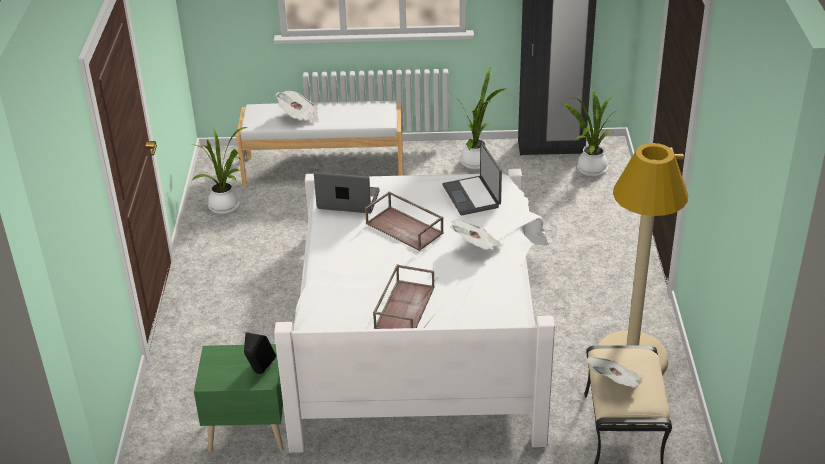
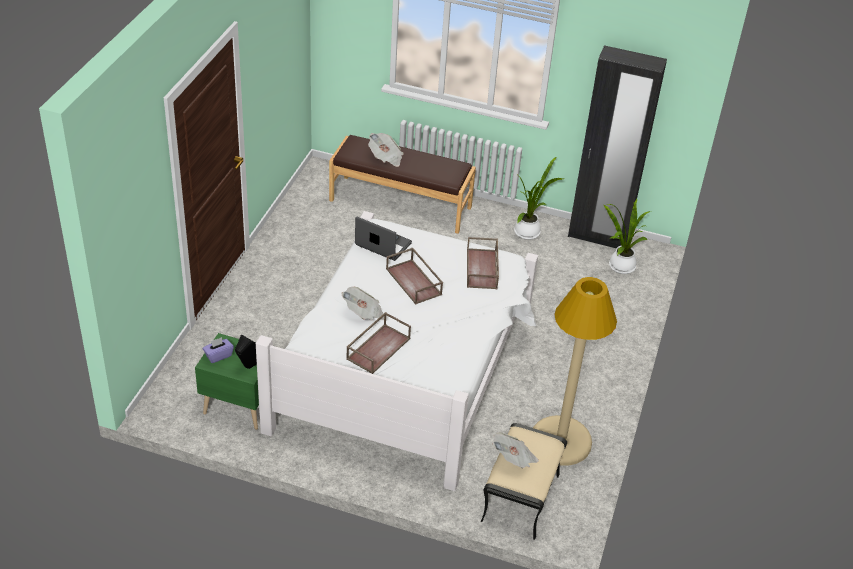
camera: 15 degrees right, 5 degrees up
potted plant [192,127,247,214] -> none
white bench [236,101,403,186] -> brown bench [329,135,476,234]
laptop [442,142,502,215] -> brown tray [467,237,499,289]
newspaper [450,219,503,250] -> newspaper moved to [342,287,384,321]
none -> purple tissue box [203,337,234,363]

